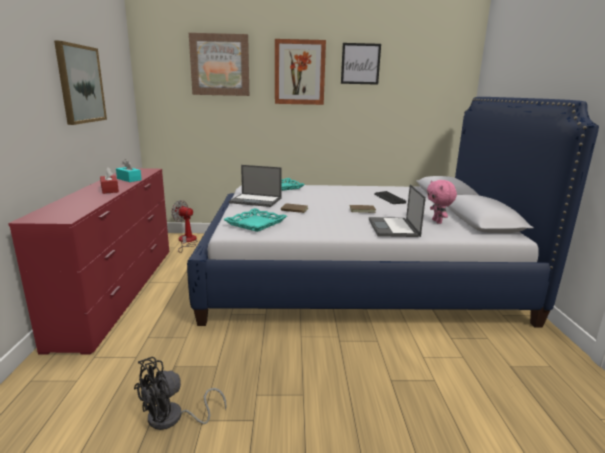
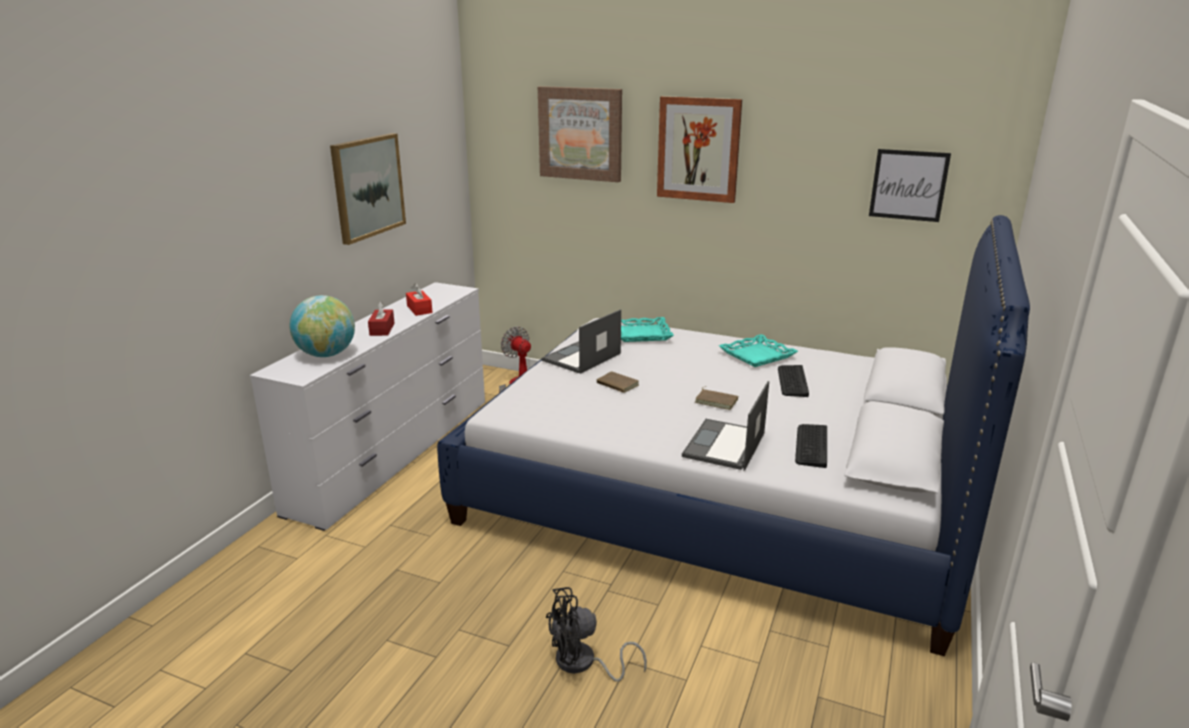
camera: 25 degrees right, 5 degrees up
red dresser [8,168,169,354] -> white dresser [249,282,485,531]
turquoise tissue box [116,159,142,182] -> red tissue box [406,283,433,316]
black fan [134,357,227,430] -> black fan moved to [546,587,647,682]
turquoise tray [223,208,287,232] -> turquoise tray moved to [719,334,798,367]
laptop [229,165,282,207] -> laptop turned 90 degrees clockwise [542,309,621,374]
picture [341,43,381,85] -> picture moved to [869,149,951,222]
pink plush toy [427,180,457,224] -> keyboard [795,424,827,468]
none -> globe [290,295,355,357]

